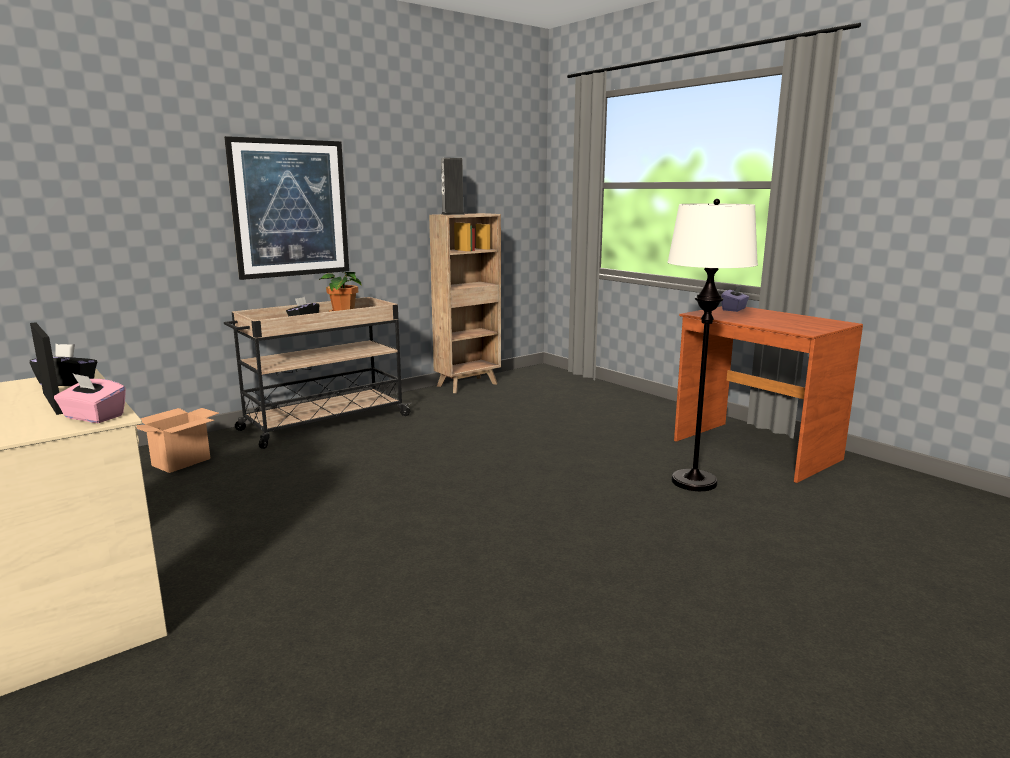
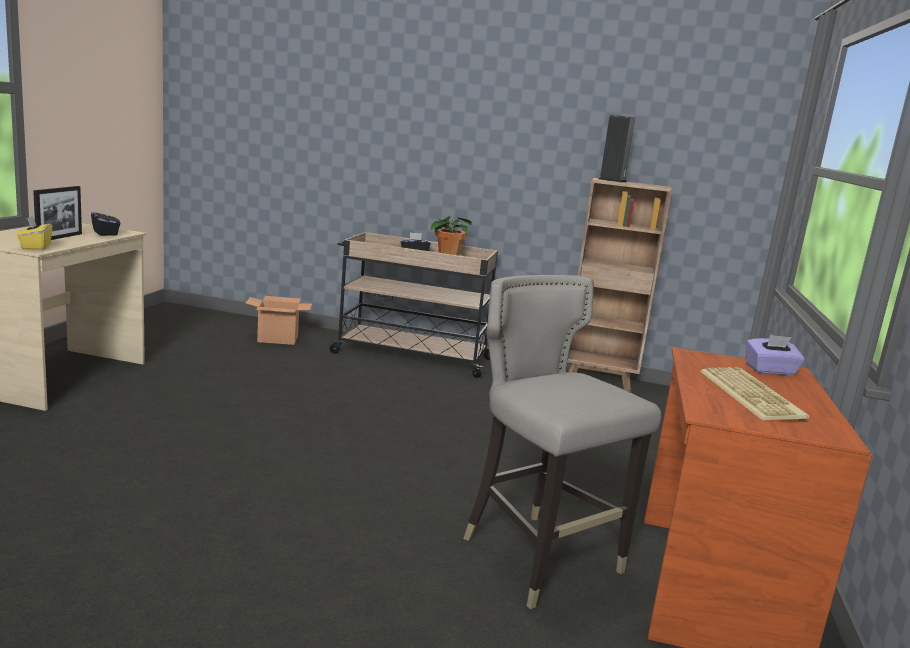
camera: 50 degrees right, 0 degrees up
pink tissue box [54,373,126,423] -> yellow tissue box [17,216,52,250]
picture [224,136,349,280] -> none
white floor lamp [667,199,758,491] -> grey stool [463,275,661,609]
none -> keyboard [701,367,809,420]

